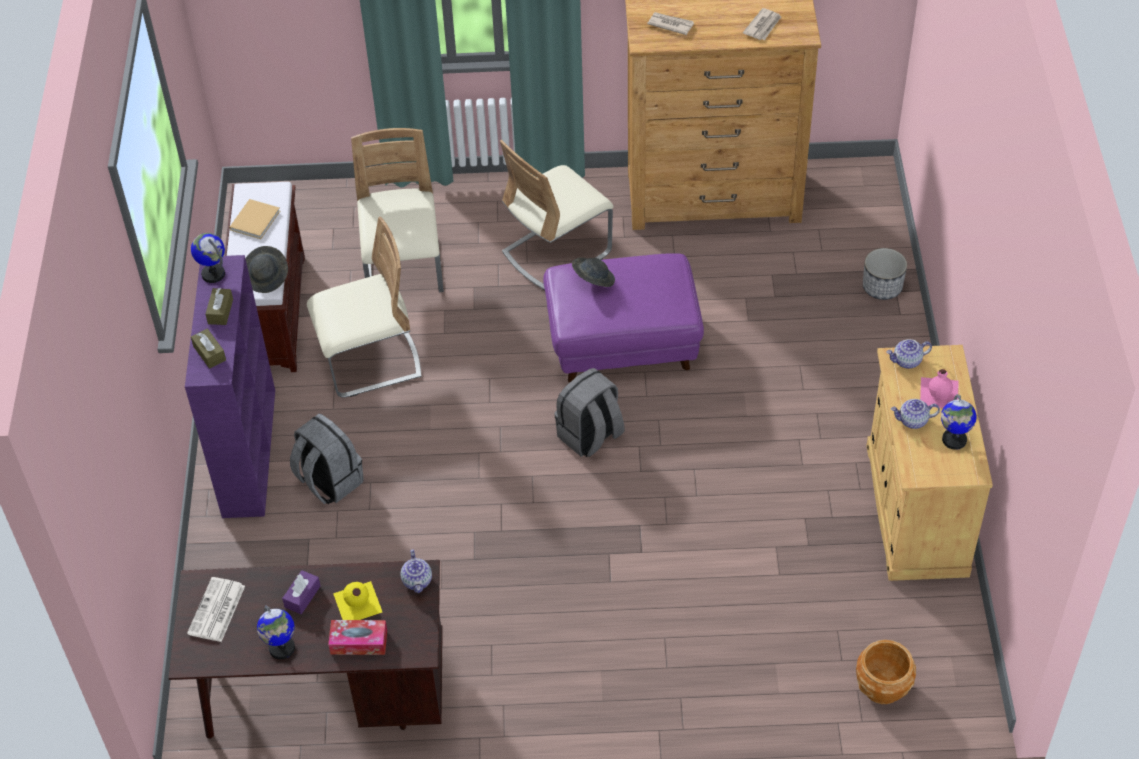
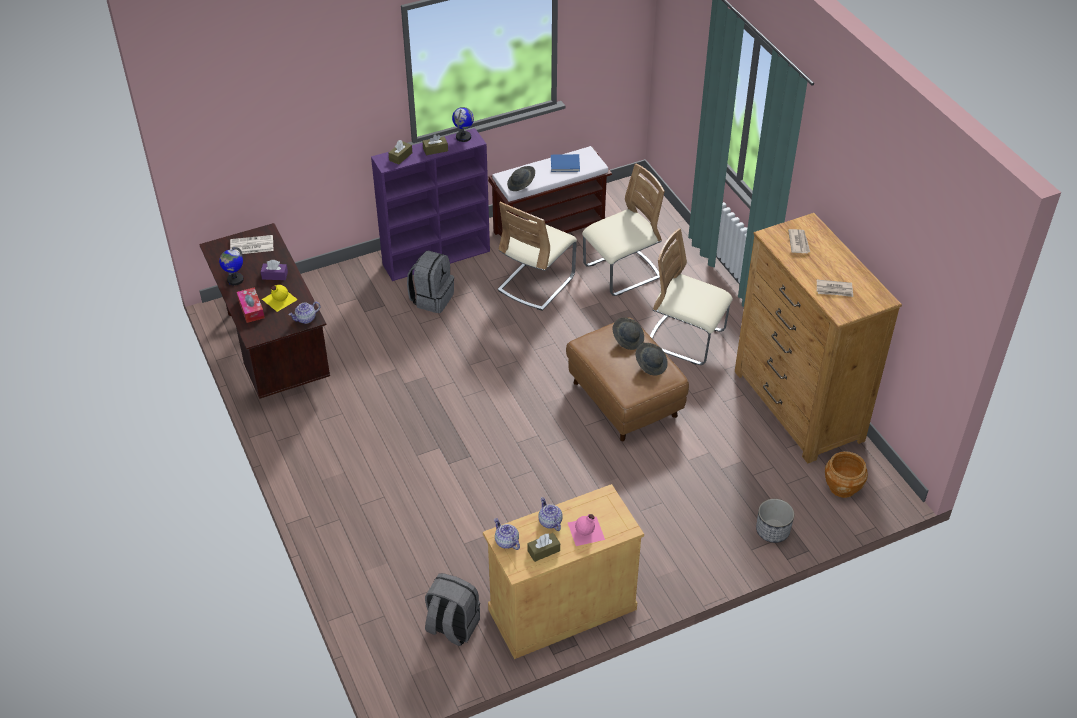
camera: 65 degrees right, 5 degrees down
beige book [230,199,280,239] -> blue book [551,154,580,172]
beige chair [307,217,421,398] -> beige chair turned 75 degrees clockwise [498,202,577,310]
purple ottoman [543,253,704,383] -> brown ottoman [566,318,689,441]
grey backpack [554,368,625,457] -> grey backpack moved to [425,573,480,646]
brown planter [856,640,916,704] -> brown planter moved to [825,451,868,498]
teapot [887,339,932,369] -> teapot moved to [494,518,520,550]
globe [941,394,977,450] -> brown tissue box [527,533,560,562]
none -> grey hat [636,343,668,375]

